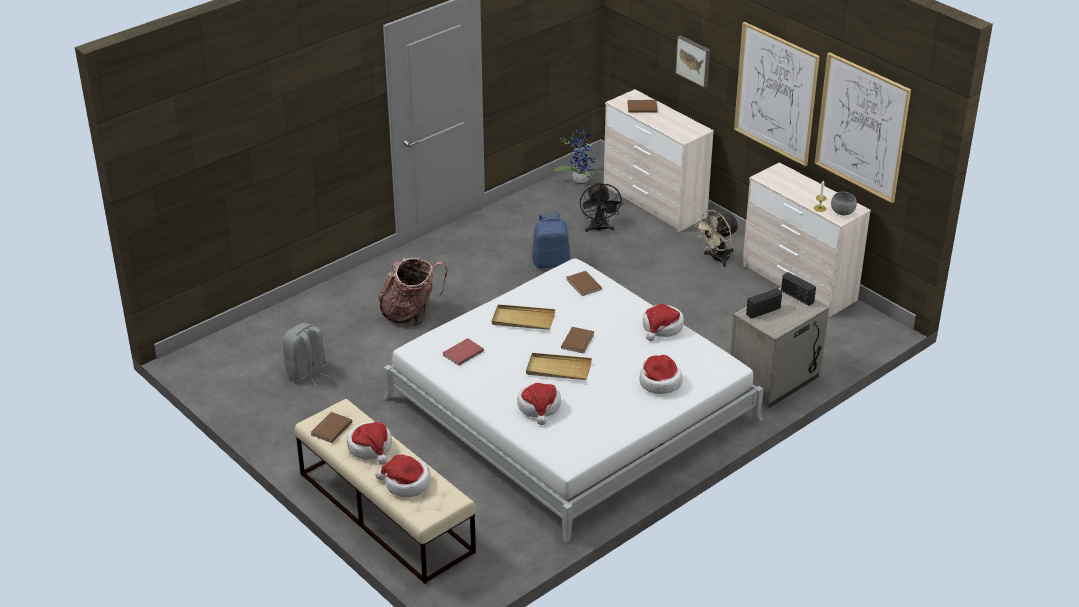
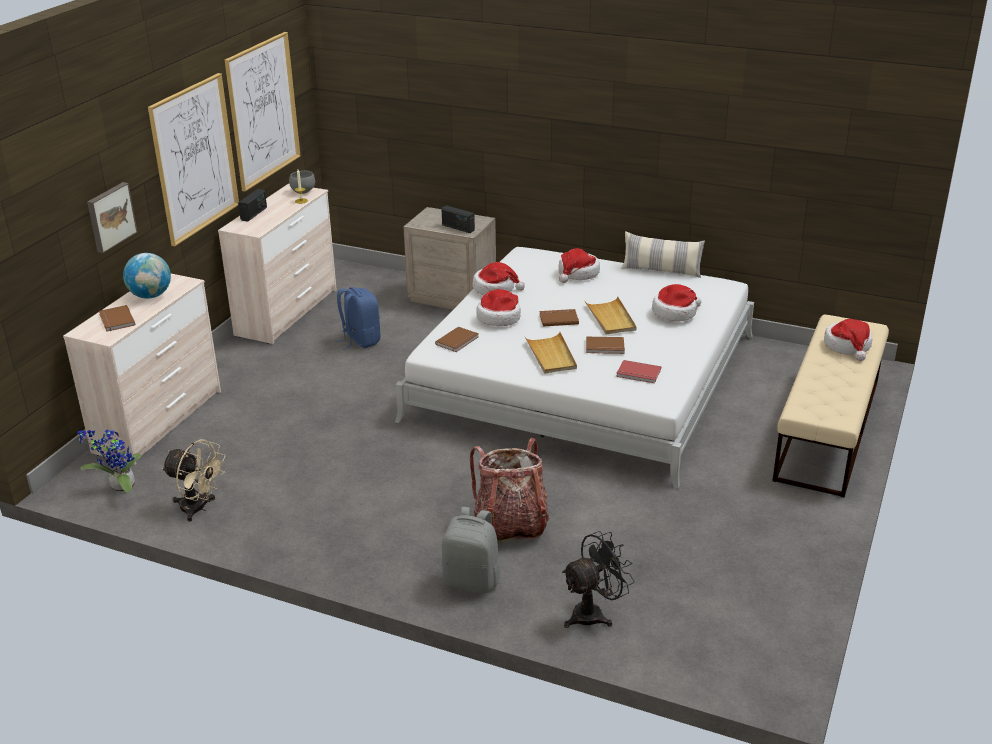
camera: 115 degrees left, 5 degrees down
grey backpack [283,323,330,385] -> grey backpack moved to [442,507,500,594]
brown book [311,412,352,443] -> brown book moved to [586,337,625,354]
hat [347,422,392,464] -> hat moved to [476,289,521,326]
blue backpack [532,213,570,268] -> blue backpack moved to [335,287,381,350]
black fan [580,182,623,232] -> black fan moved to [562,531,635,628]
beige fan [694,210,739,267] -> beige fan moved to [161,440,226,522]
radio [781,272,816,306] -> radio moved to [238,189,267,221]
none -> globe [123,253,171,299]
none -> pillow [621,231,705,278]

